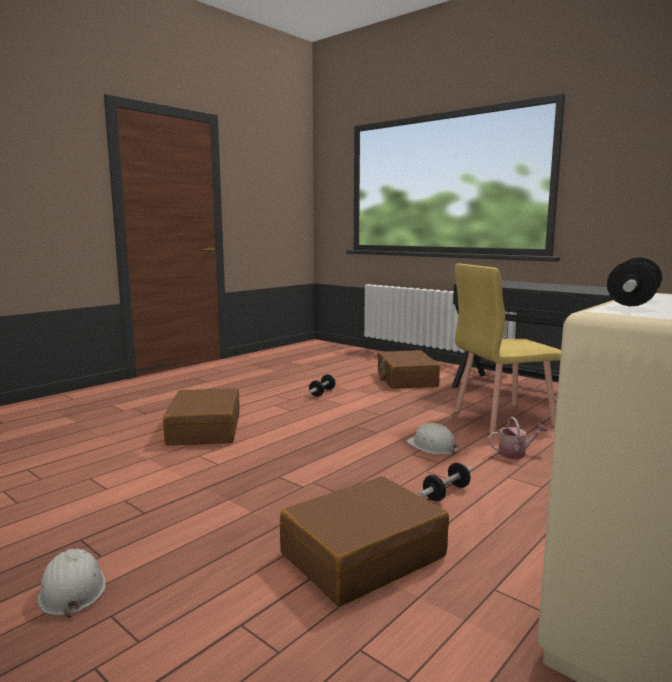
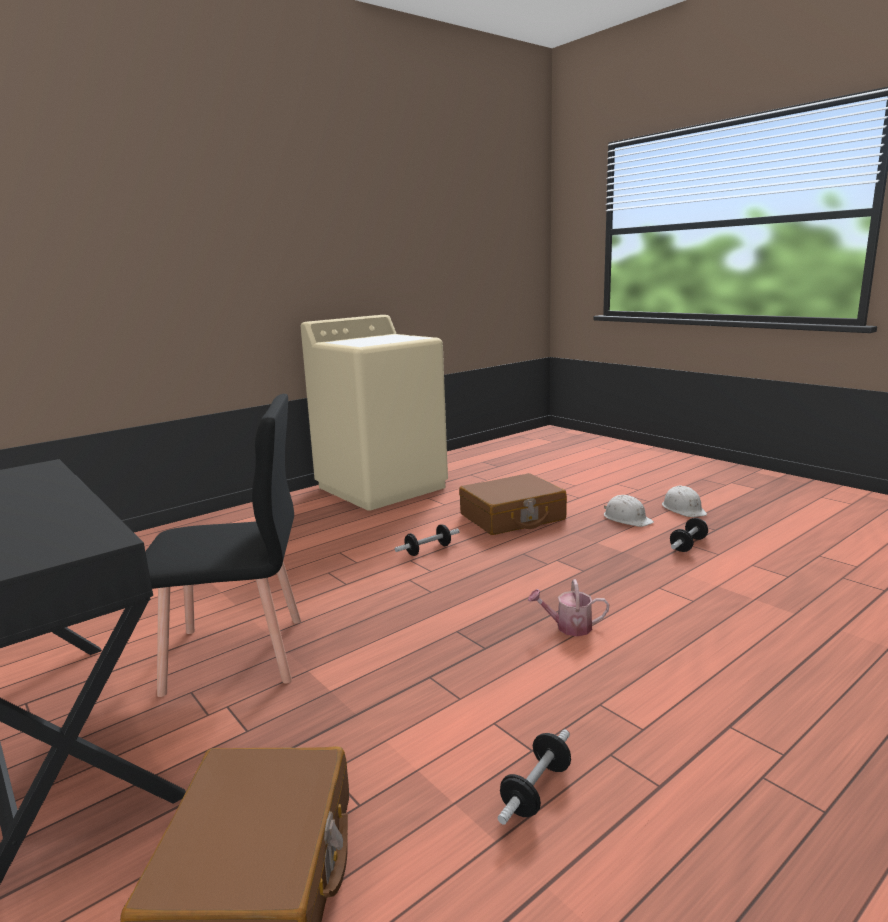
camera: 170 degrees left, 5 degrees up
brown suitcase [163,388,240,446] -> none
white hard hat [406,423,459,455] -> white hard hat moved to [604,495,654,527]
yellow chair [455,263,561,433] -> black chair [145,394,301,697]
watering can [488,417,547,459] -> watering can moved to [528,579,609,636]
dumbbell [607,257,662,306] -> dumbbell moved to [670,518,708,552]

